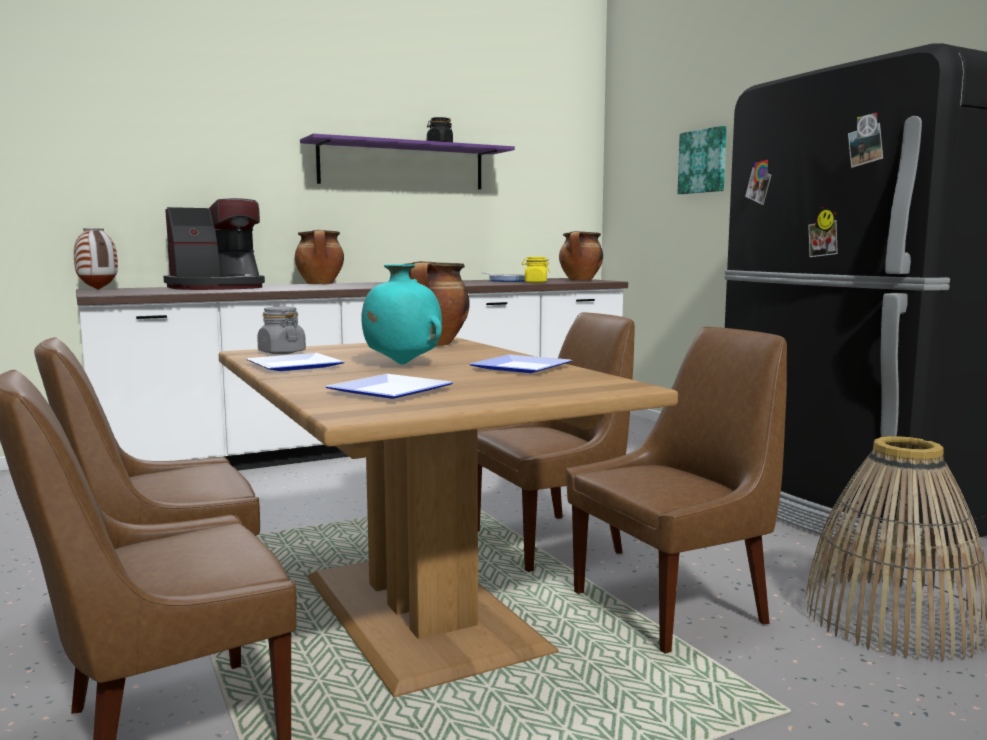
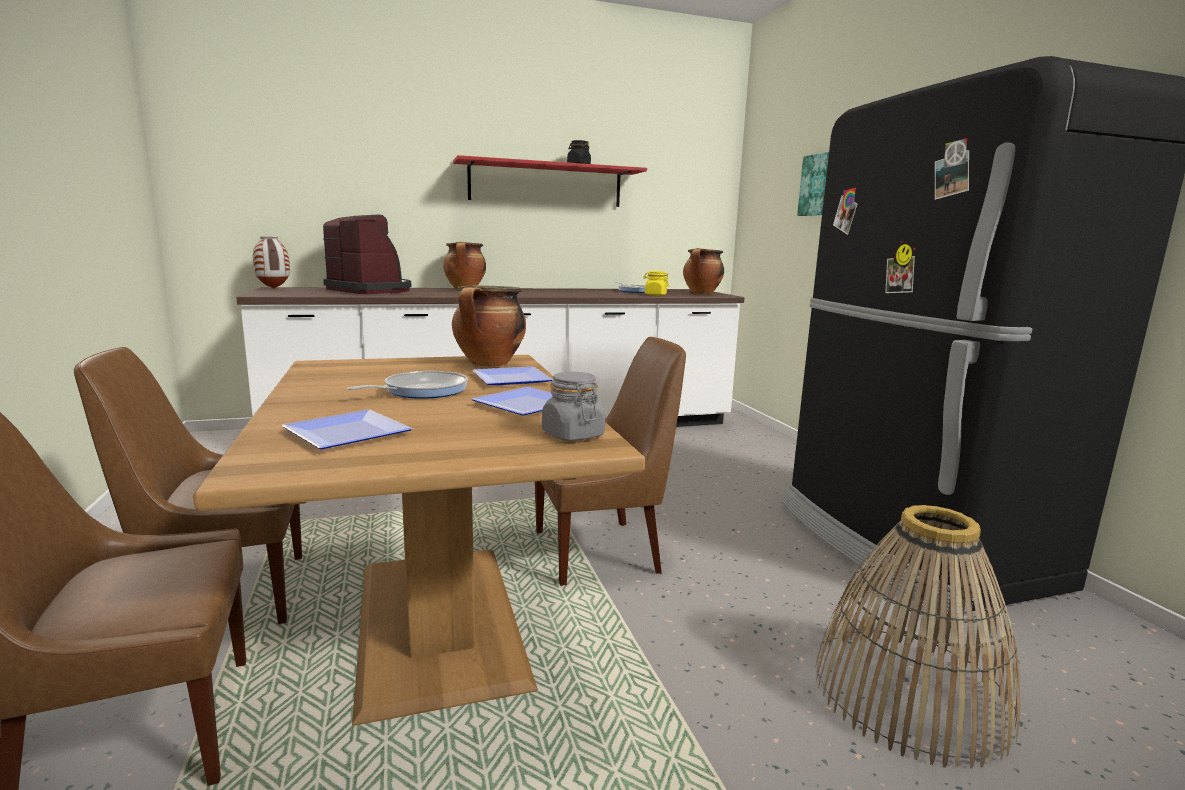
camera: 10 degrees right, 5 degrees up
coffee machine [164,198,265,290] -> coffee machine turned 120 degrees counterclockwise [323,215,412,294]
plate [247,353,344,371] -> plate moved to [473,366,553,385]
grey jar [257,307,306,354] -> grey jar moved to [542,372,605,441]
purple shelf [300,133,515,189] -> red shelf [453,155,647,207]
turquoise vase [361,264,442,365] -> frying pan [347,371,468,399]
brown chair [567,327,787,654] -> none

